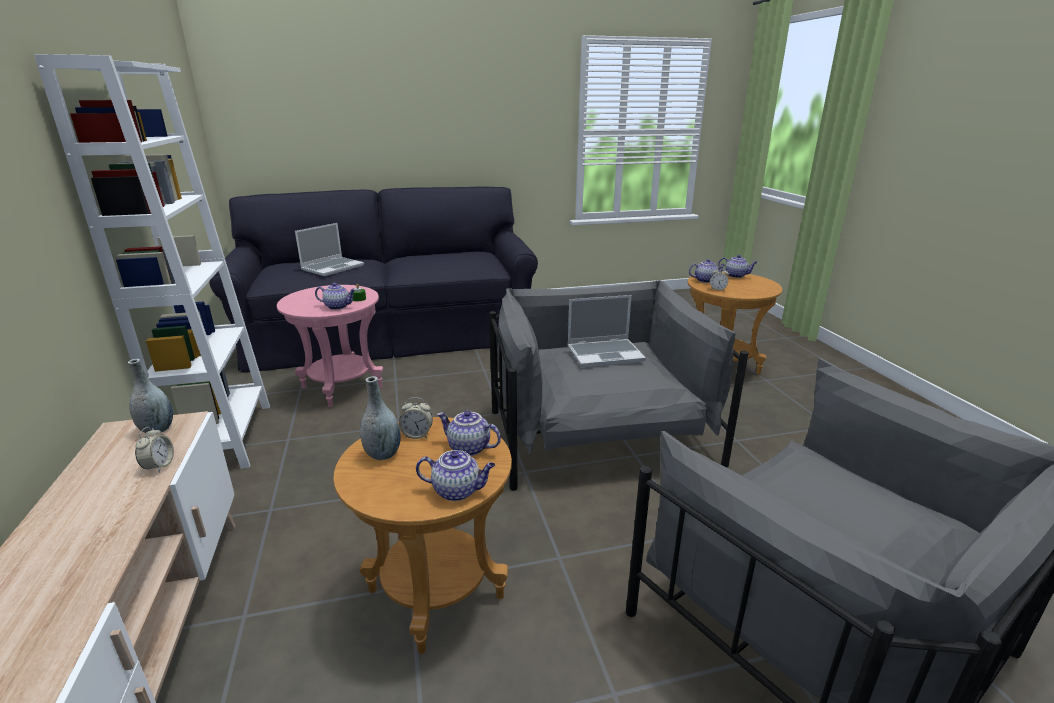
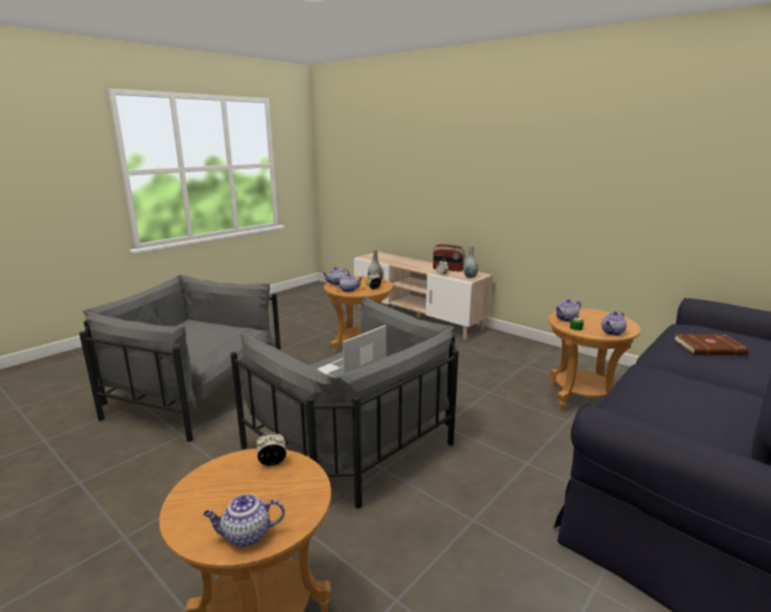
camera: 145 degrees right, 5 degrees down
white bookcase [34,54,270,469] -> none
pink side table [277,285,383,407] -> brown side table [548,309,641,411]
laptop [295,223,364,276] -> brown book [674,334,749,355]
teapot [689,259,726,283] -> teapot moved to [601,311,627,336]
none -> radio [433,244,465,272]

